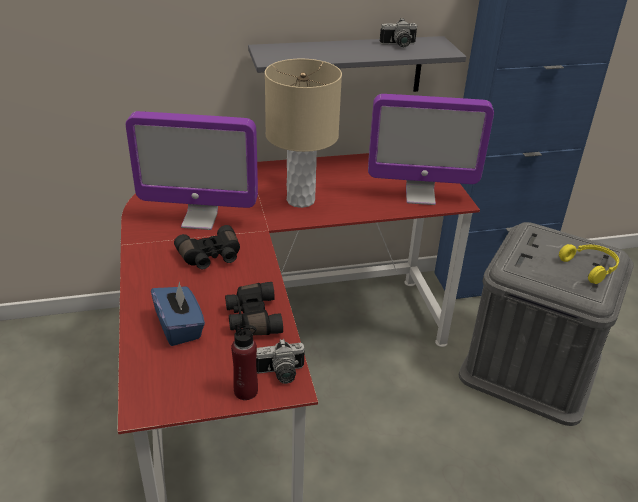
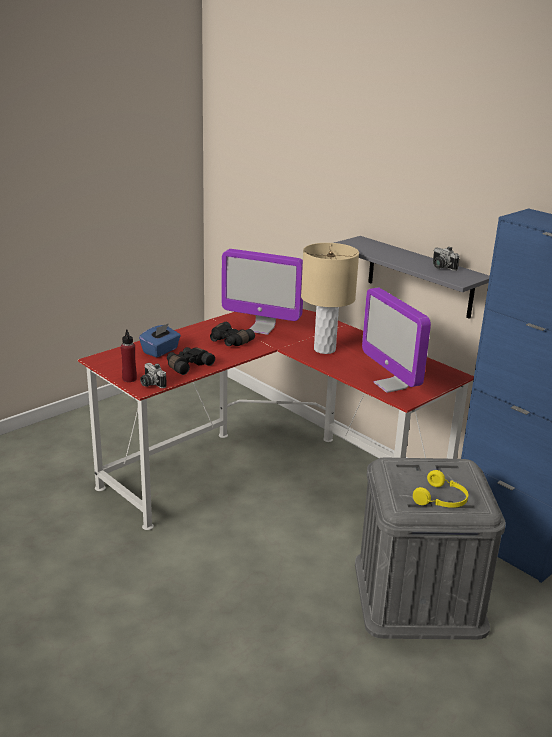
camera: 60 degrees right, 10 degrees down
monitor [126,111,258,230] -> monitor turned 45 degrees counterclockwise [222,249,303,335]

